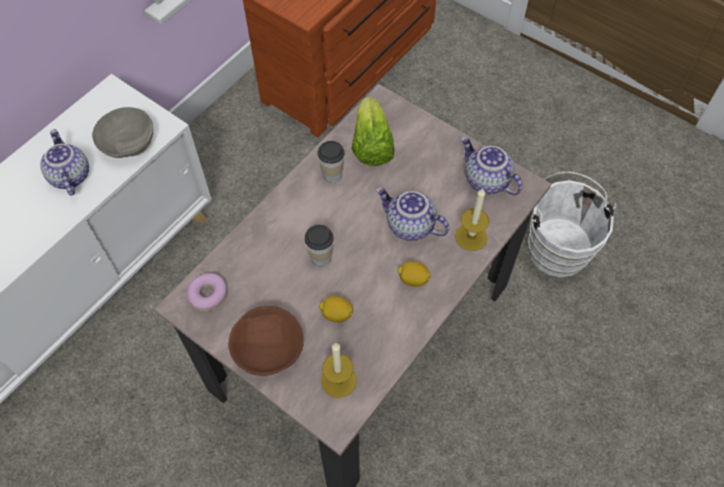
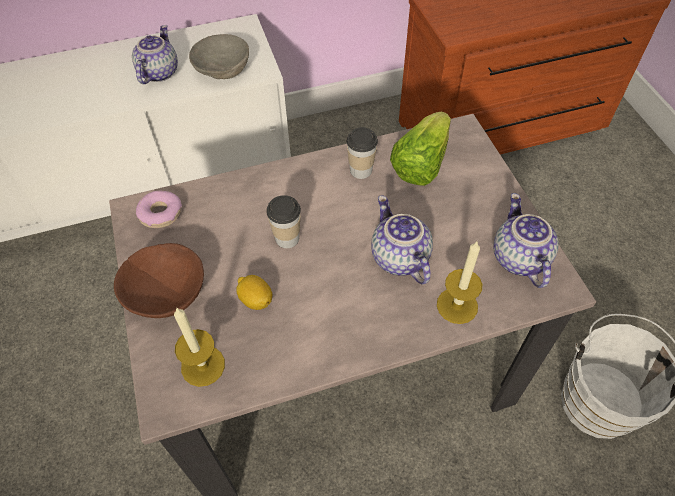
camera: 35 degrees right, 5 degrees down
lemon [397,261,431,287] -> none

